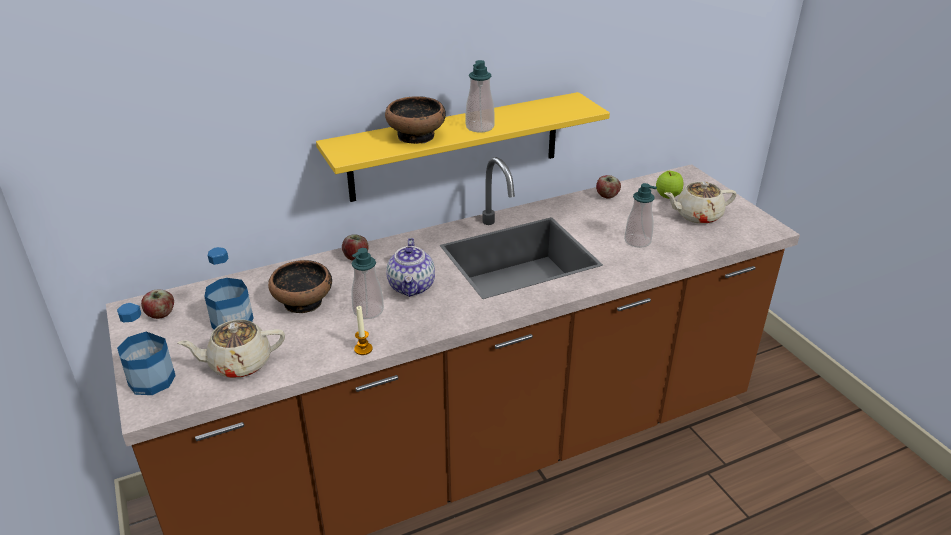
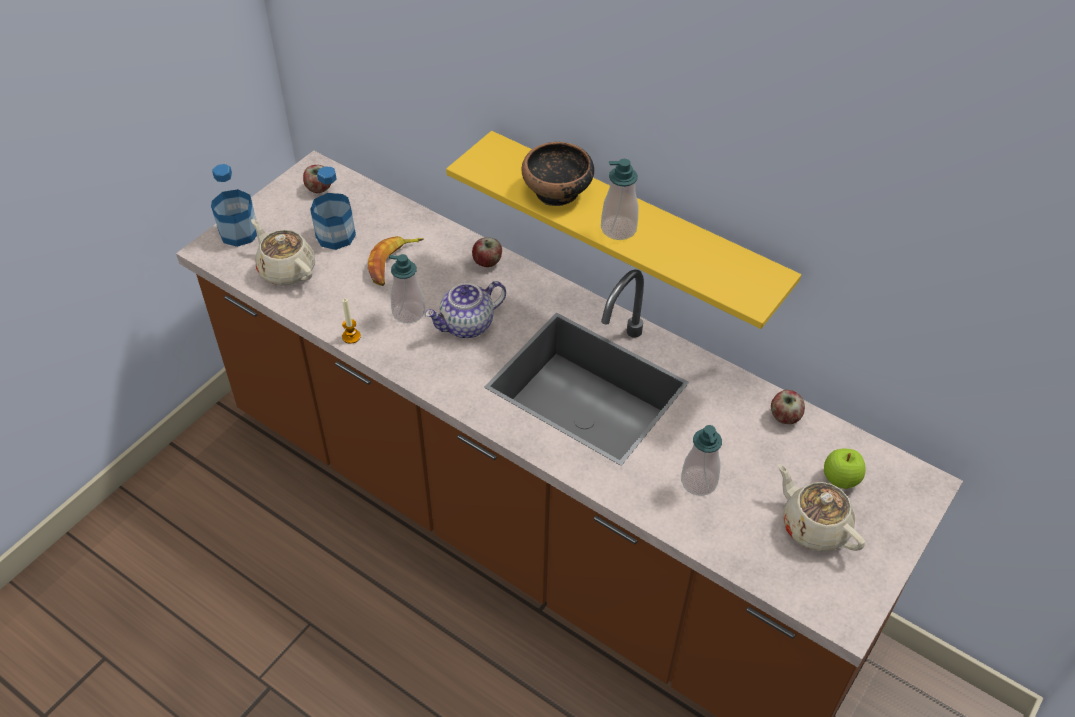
camera: 60 degrees right, 15 degrees up
bowl [268,260,332,313] -> banana [368,236,424,286]

